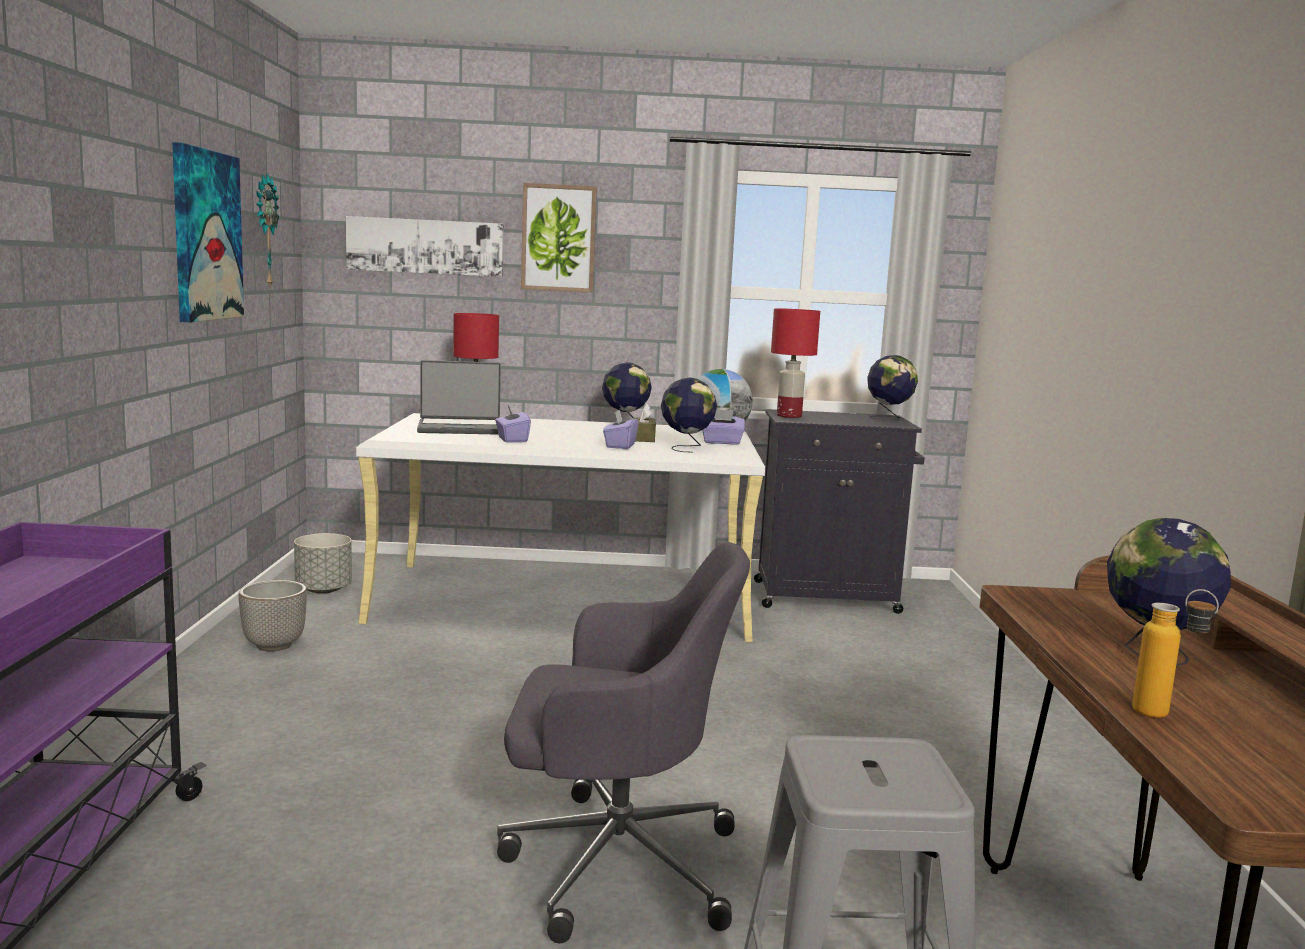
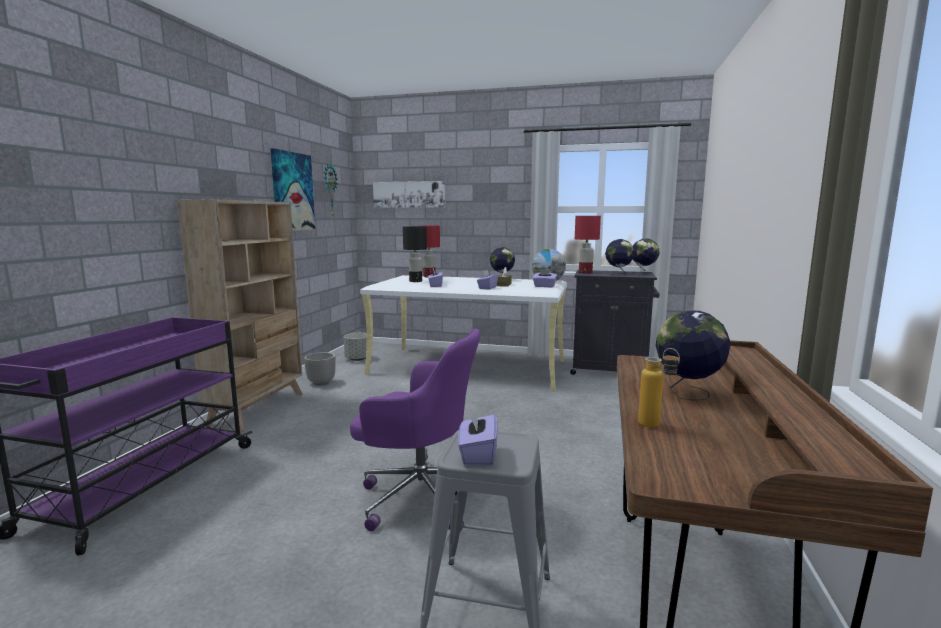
camera: 15 degrees right, 0 degrees up
laptop [417,360,501,435] -> black table lamp [403,226,427,282]
grey office chair [497,542,750,943] -> purple office chair [350,329,480,532]
picture [521,183,597,293] -> none
globe [661,378,717,453] -> globe moved to [605,239,634,276]
none -> beige bookcase [177,199,303,430]
none -> purple tissue box [458,407,498,466]

